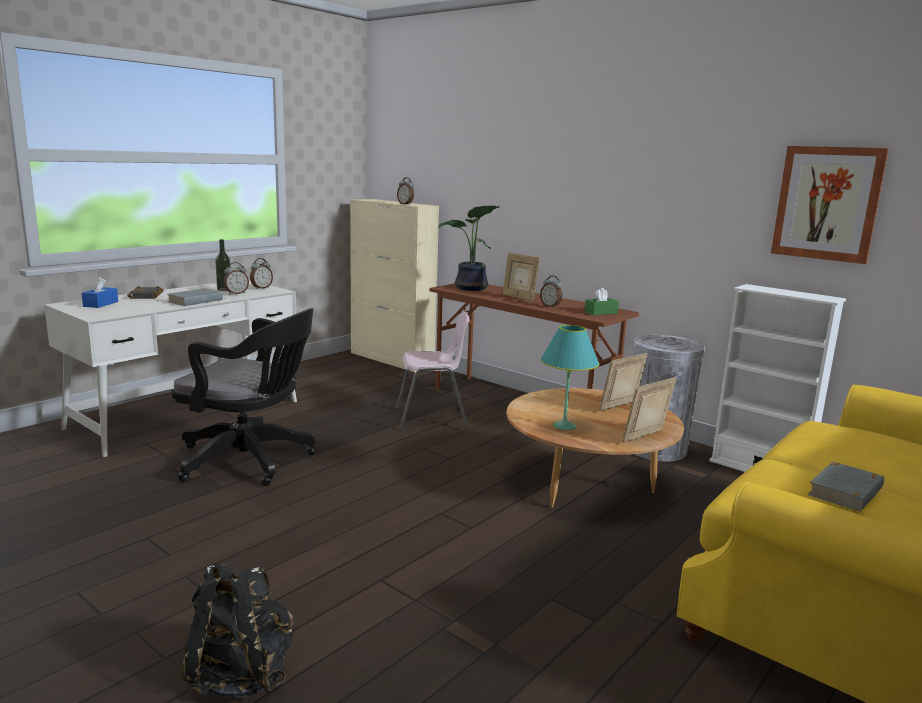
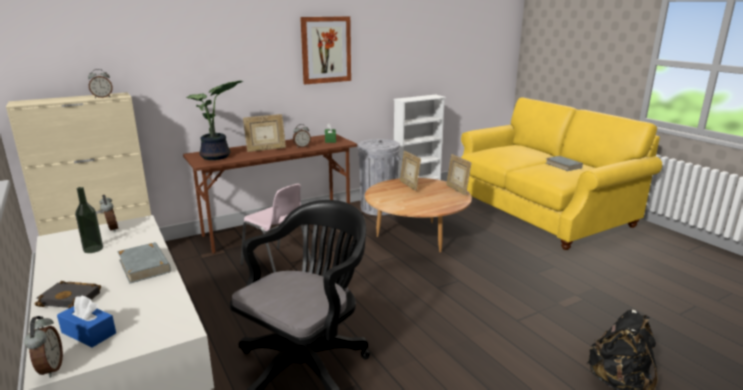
camera: 70 degrees left, 5 degrees up
alarm clock [223,262,249,294] -> alarm clock moved to [24,316,63,378]
pink chair [396,312,470,430] -> pink chair turned 120 degrees clockwise [241,184,311,273]
turquoise table lamp [540,325,599,430] -> none
picture [771,146,889,264] -> picture moved to [300,16,351,84]

